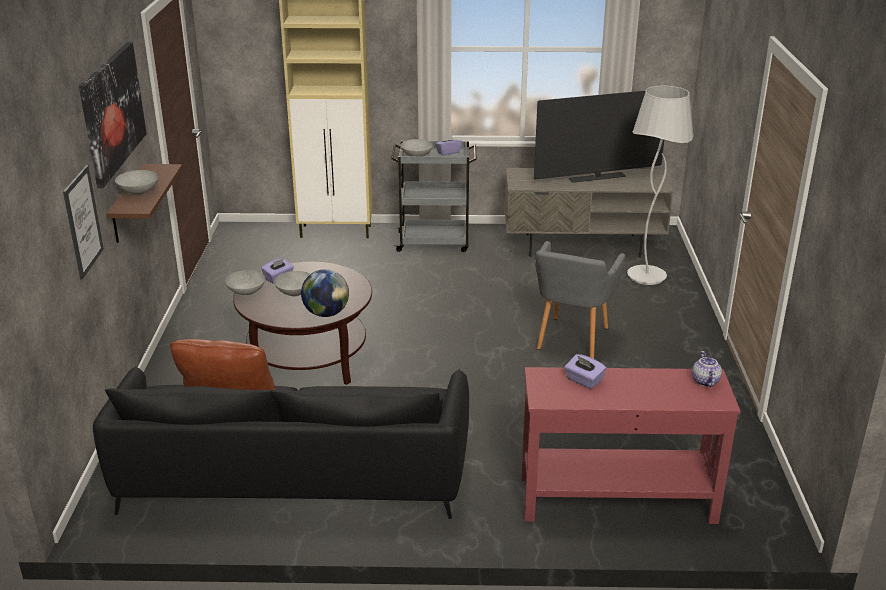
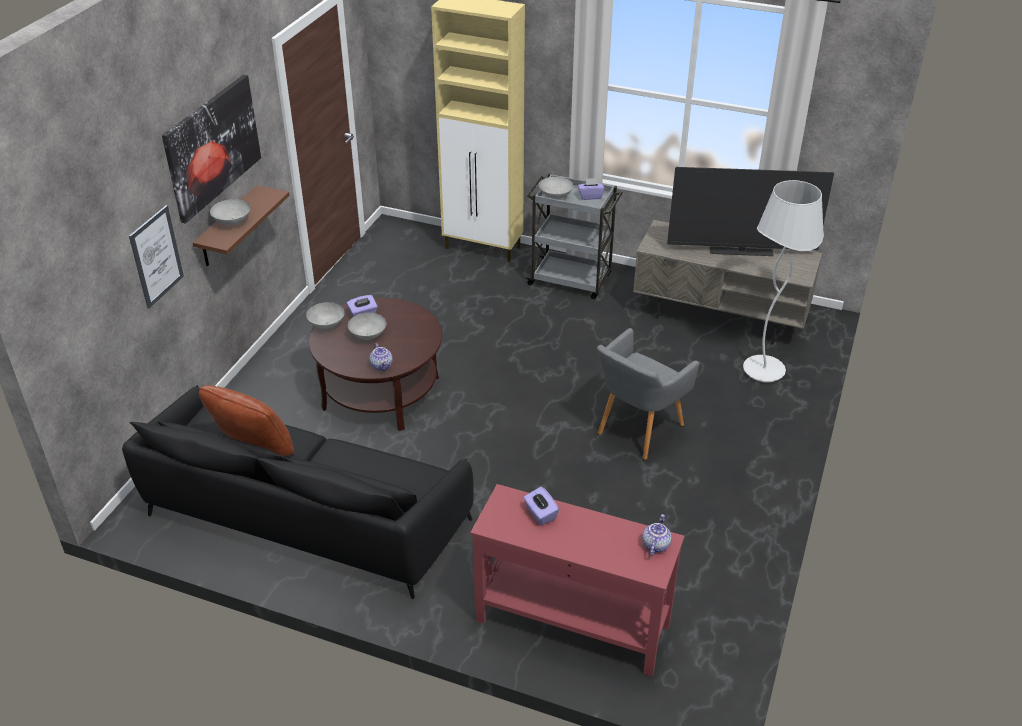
camera: 20 degrees right, 10 degrees up
globe [301,269,349,317] -> teapot [370,343,393,371]

